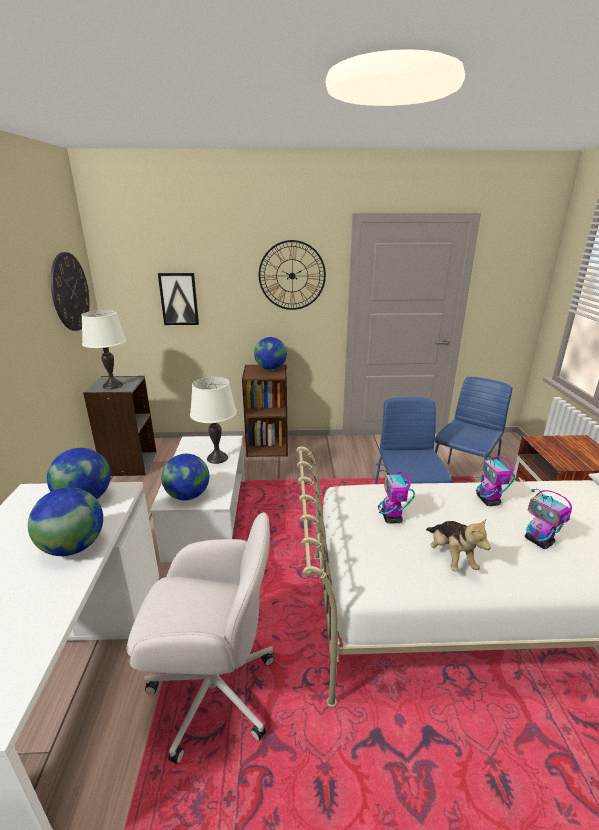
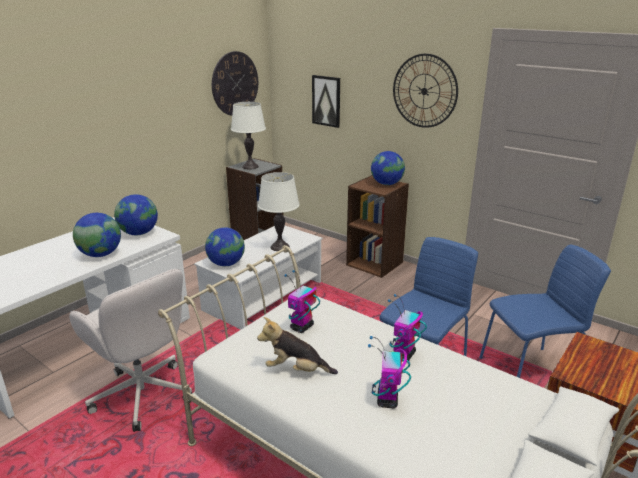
camera: 40 degrees right, 0 degrees up
plush toy [426,519,491,572] -> plush toy turned 75 degrees clockwise [257,317,338,374]

